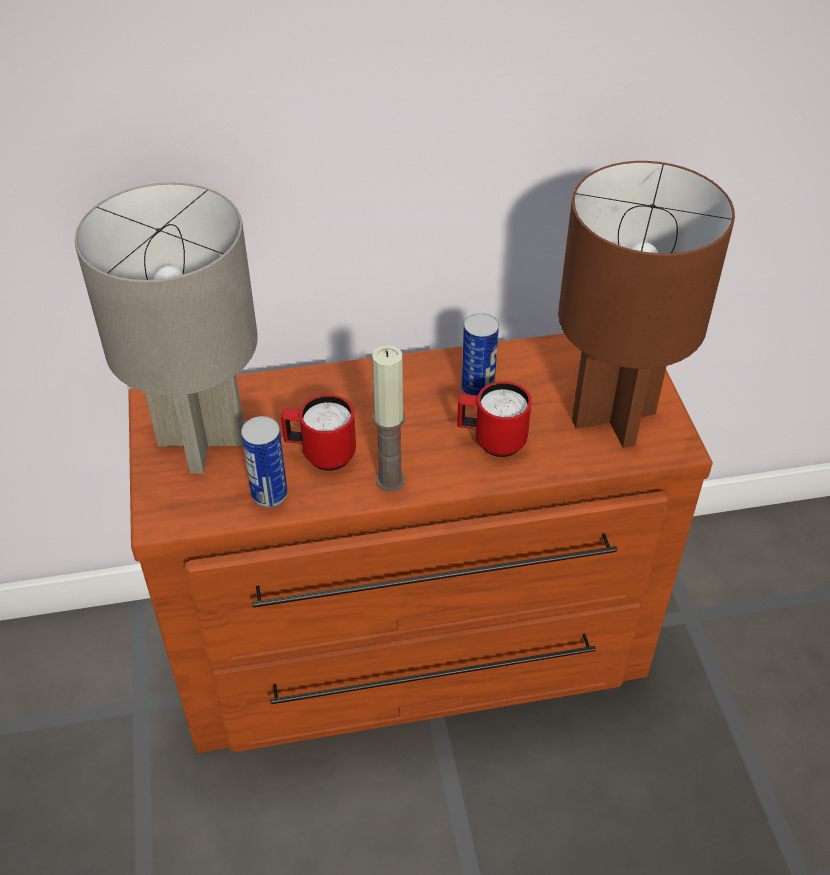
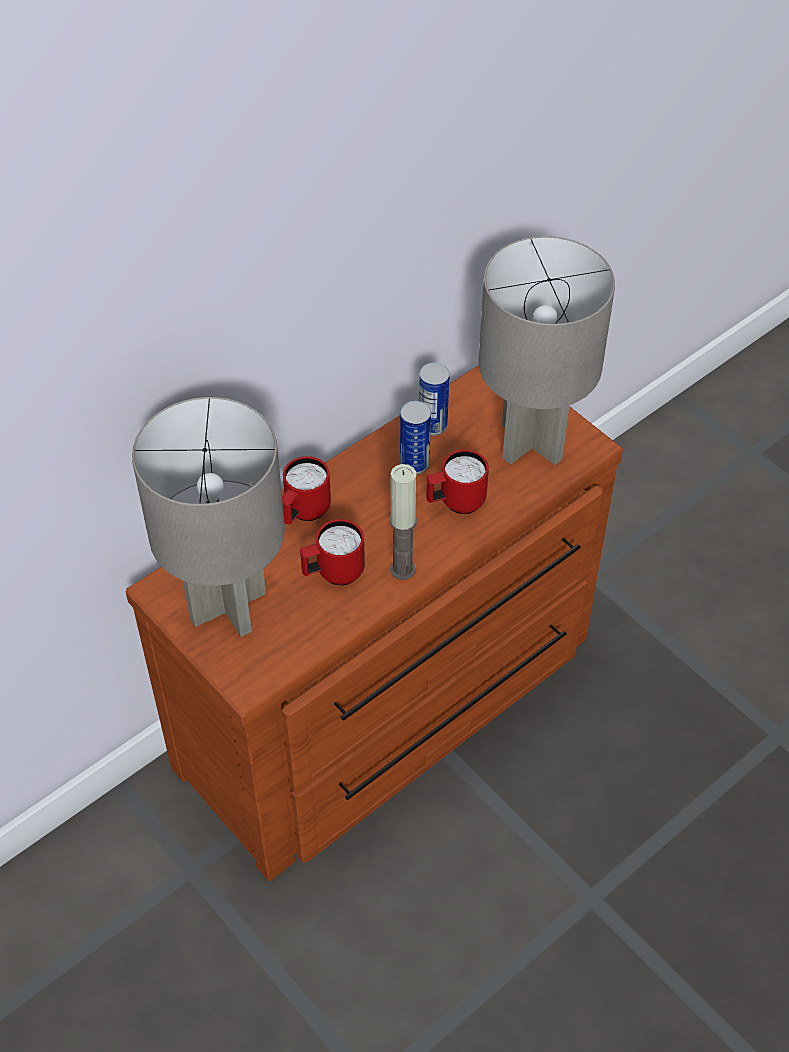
camera: 30 degrees left, 5 degrees up
can [241,416,288,508] -> can moved to [419,363,450,436]
brown table lamp [558,161,735,448] -> grey table lamp [478,236,615,465]
none -> red mug [282,456,331,524]

